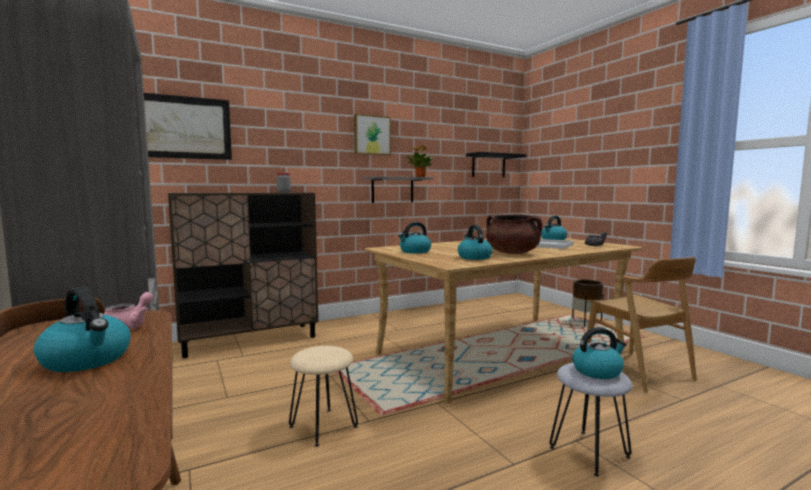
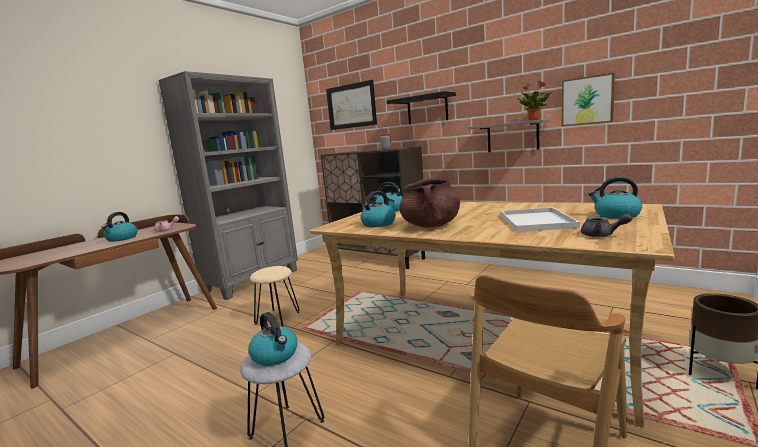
camera: 65 degrees right, 5 degrees up
picture [354,114,391,155] -> picture moved to [562,73,615,126]
black shelf [466,152,527,178] -> black shelf moved to [387,91,456,124]

